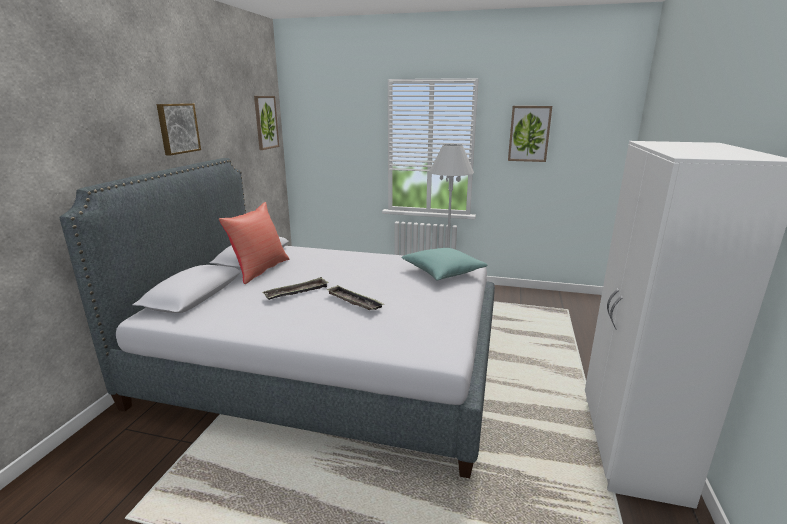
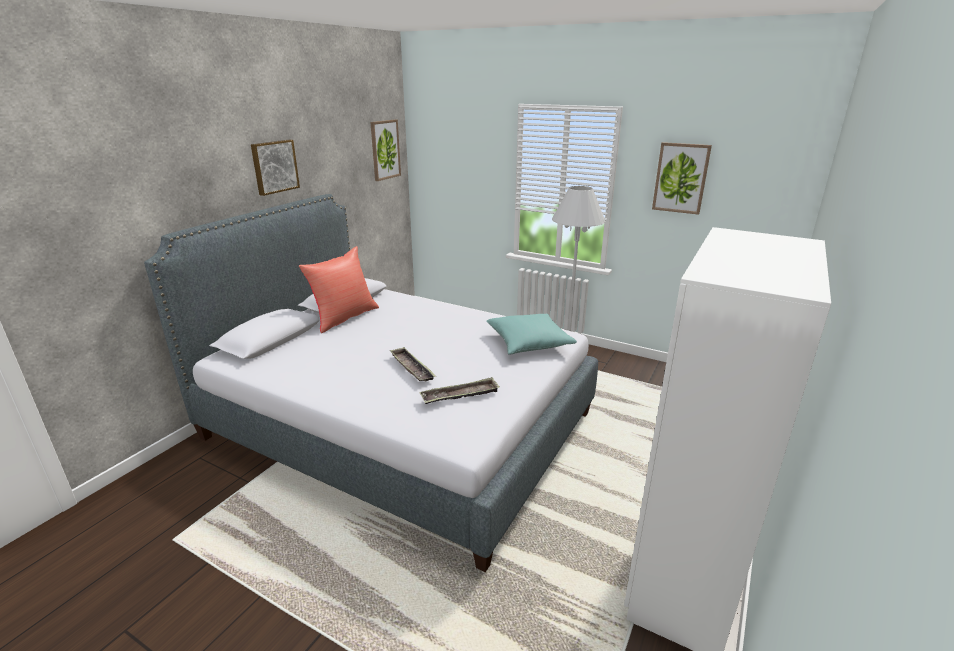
camera: 15 degrees right, 5 degrees up
tray [262,277,329,300] -> tray moved to [420,377,500,404]

